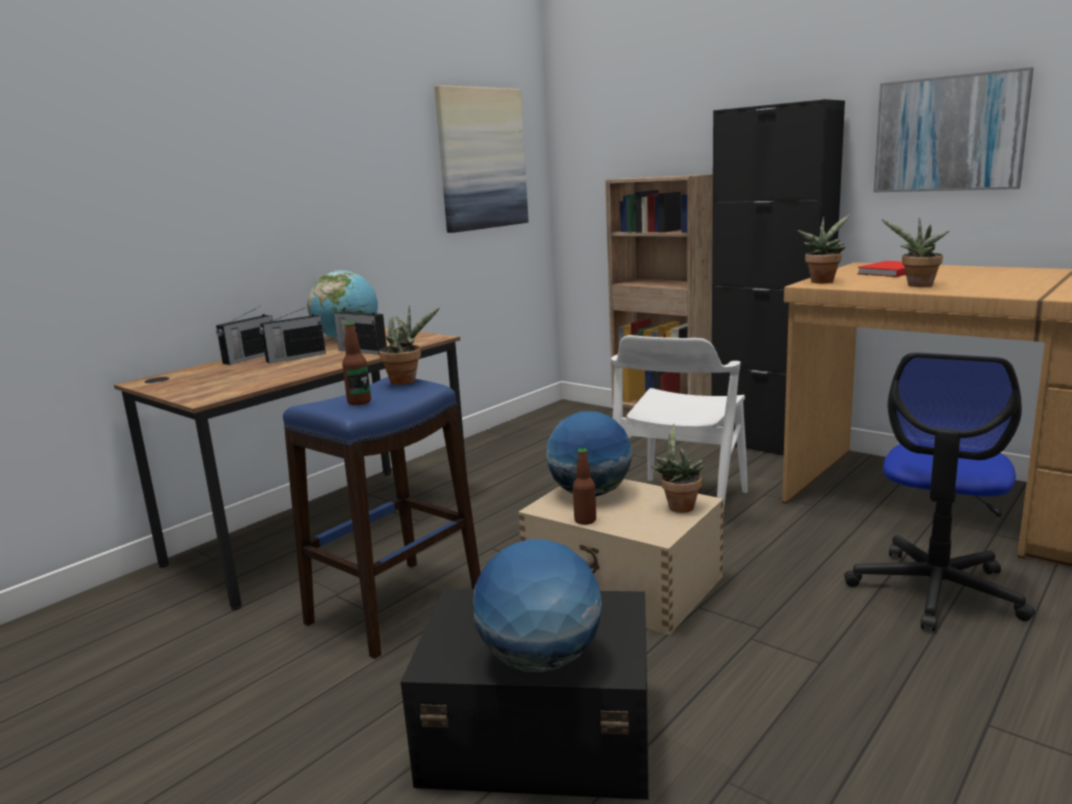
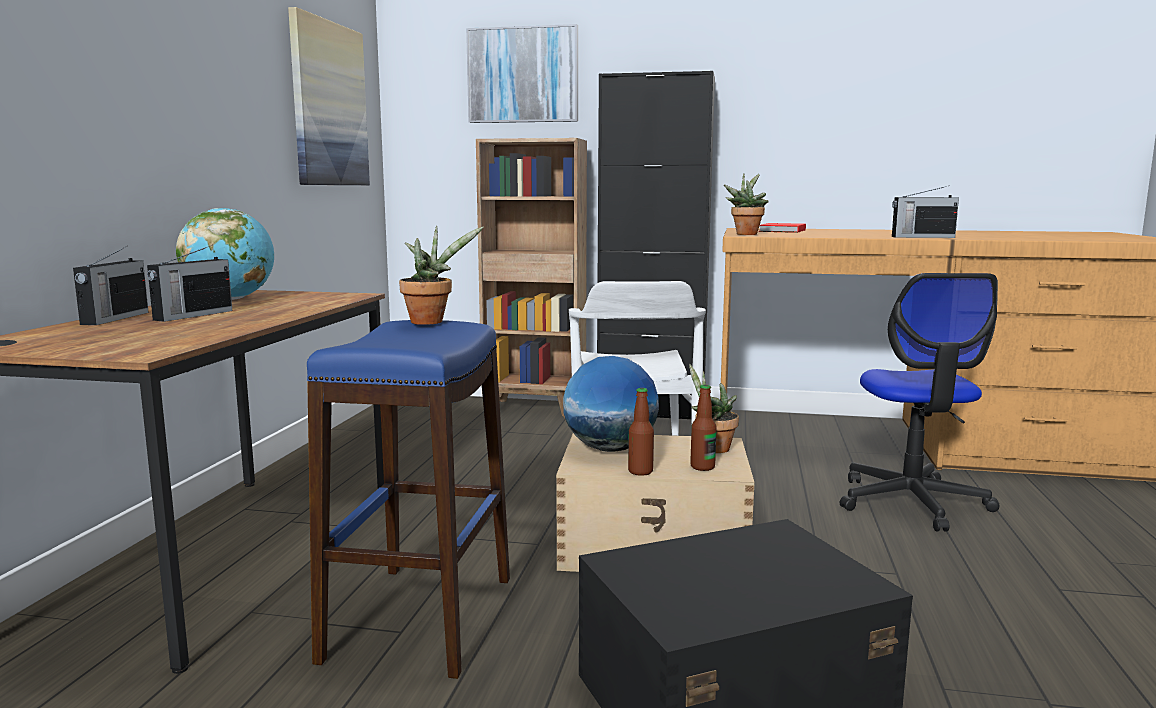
camera: 30 degrees left, 5 degrees down
radio [334,303,387,355] -> radio moved to [892,186,959,238]
bottle [342,322,371,405] -> bottle moved to [690,385,717,471]
globe [473,539,602,672] -> none
picture [874,67,1034,193] -> picture moved to [466,24,578,123]
potted plant [881,218,949,287] -> none

